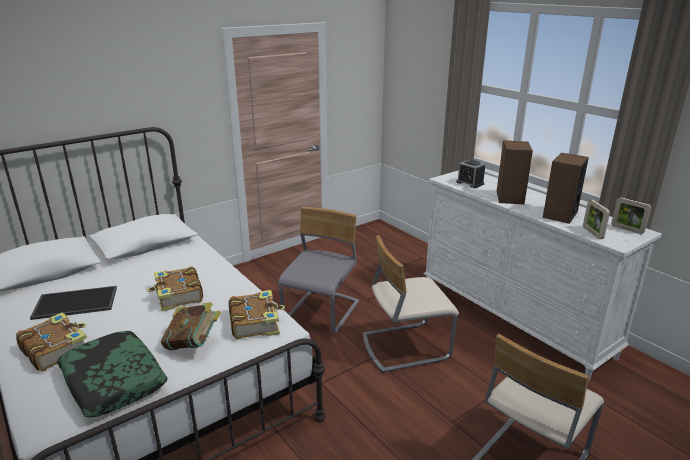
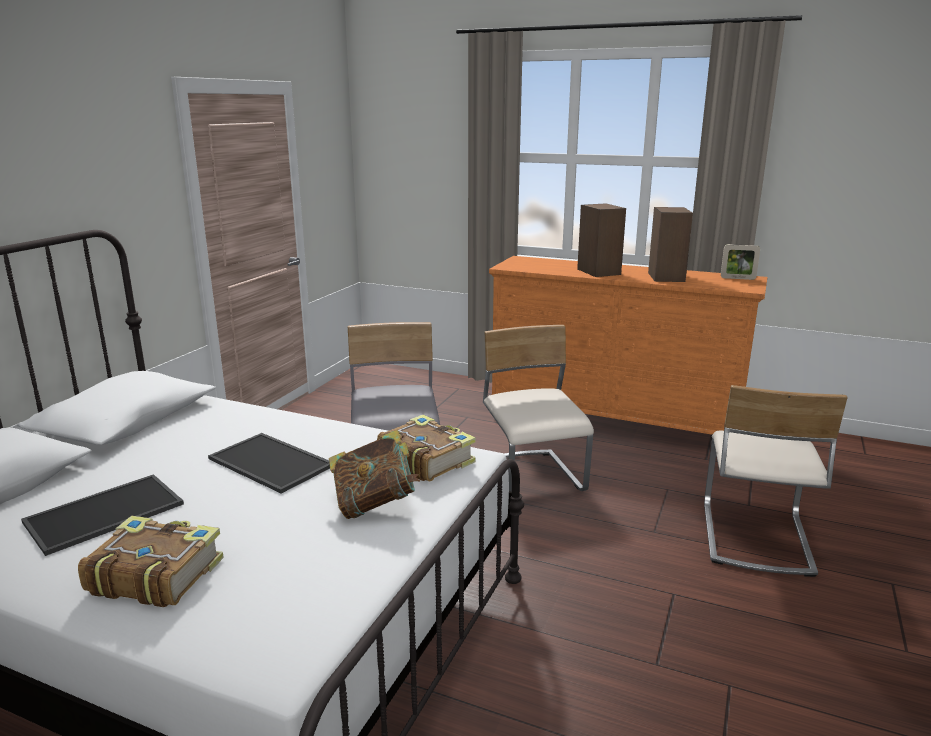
camera: 30 degrees left, 5 degrees down
pillow [57,331,167,418] -> none
book [147,266,203,311] -> tray [208,433,330,494]
beige chair [363,235,459,373] -> beige chair turned 120 degrees clockwise [483,325,594,492]
white dresser [423,170,662,382] -> orange dresser [489,256,767,435]
alarm clock [456,160,485,188] -> none
picture frame [583,199,610,239] -> none

